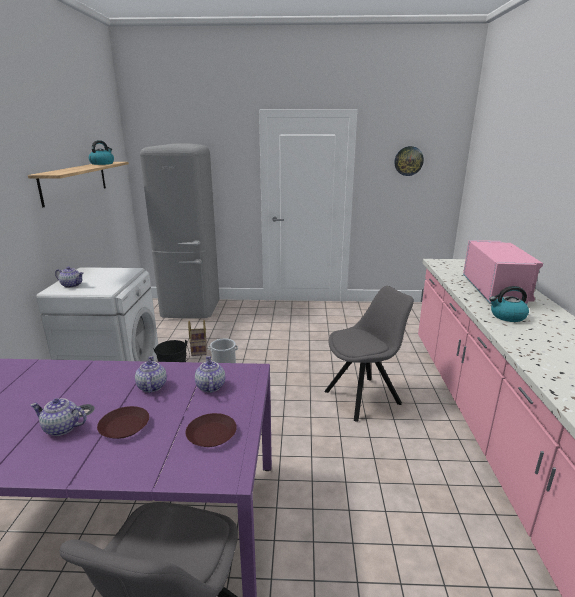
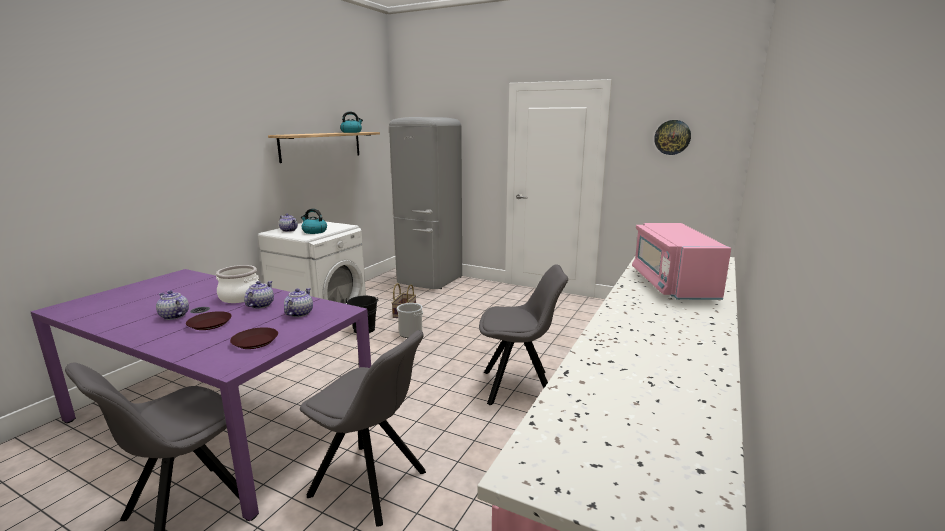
camera: 25 degrees right, 5 degrees down
pink microwave [463,240,543,305] -> pink microwave turned 150 degrees clockwise [632,223,731,300]
kettle [490,286,529,322] -> kettle moved to [301,209,327,234]
none -> cooking pot [216,265,259,303]
none -> grey chair [300,330,426,527]

